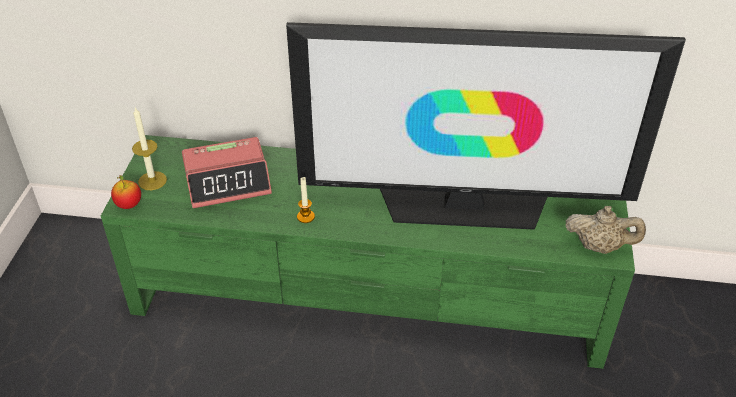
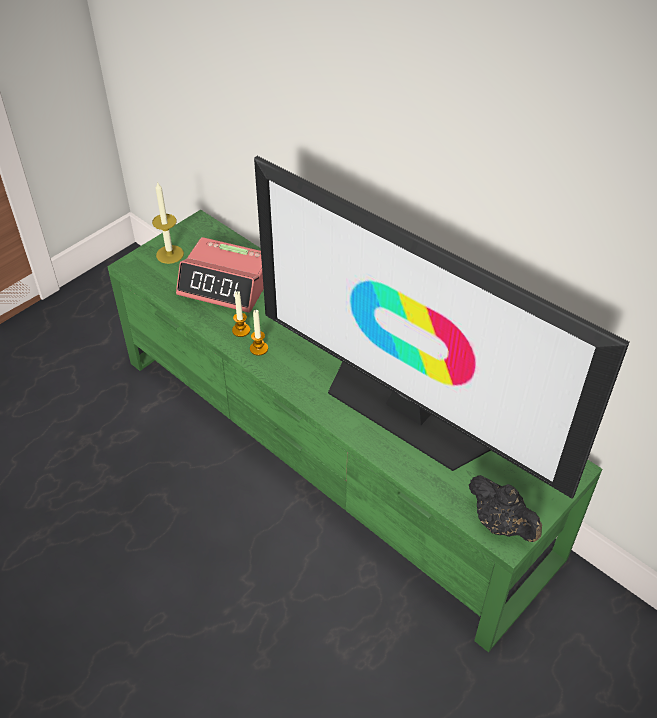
camera: 35 degrees right, 5 degrees up
apple [111,175,141,209] -> none
beige teapot [565,206,646,254] -> black teapot [469,475,542,542]
none -> candle [232,291,250,337]

